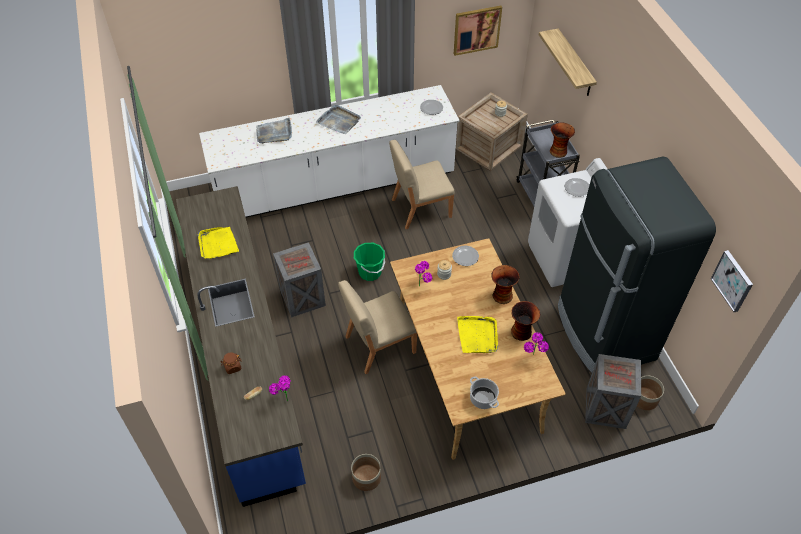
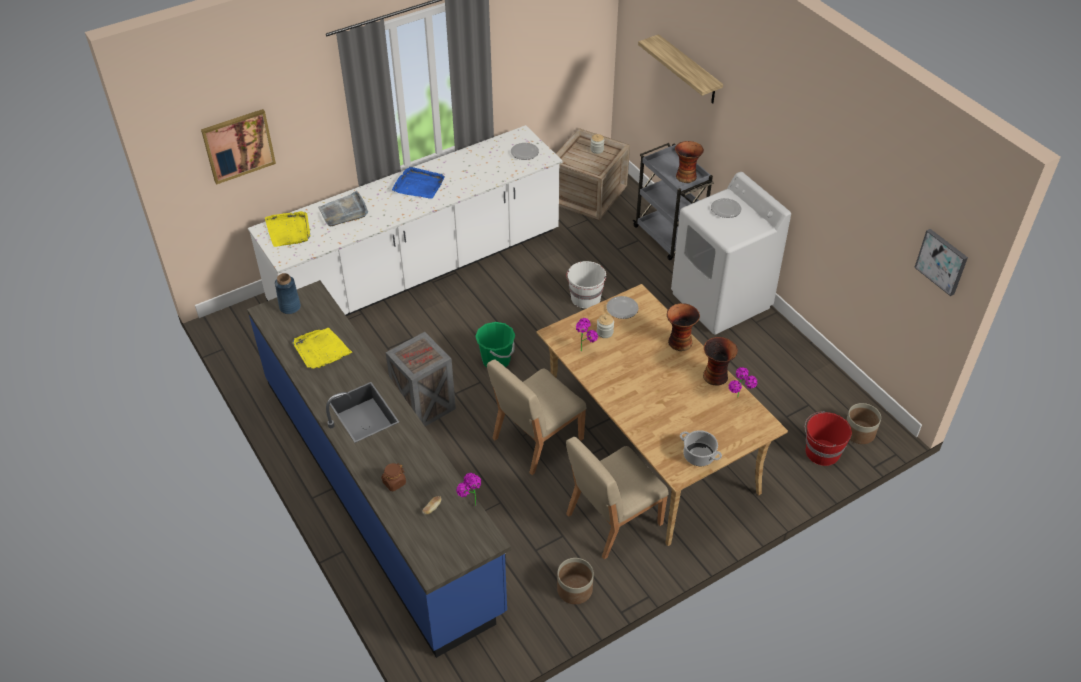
camera: 15 degrees left, 5 degrees down
grey tray [316,105,361,134] -> blue tray [392,167,445,198]
beige chair [389,140,455,229] -> beige chair moved to [566,437,669,559]
picture [454,6,502,56] -> picture moved to [201,109,276,185]
yellow tray [457,316,498,353] -> yellow tray moved to [265,211,311,247]
black fridge [558,157,716,373] -> none
crate [585,354,641,429] -> red bucket [805,411,852,466]
none -> blue vase [275,273,301,314]
none -> white bucket [566,261,606,308]

